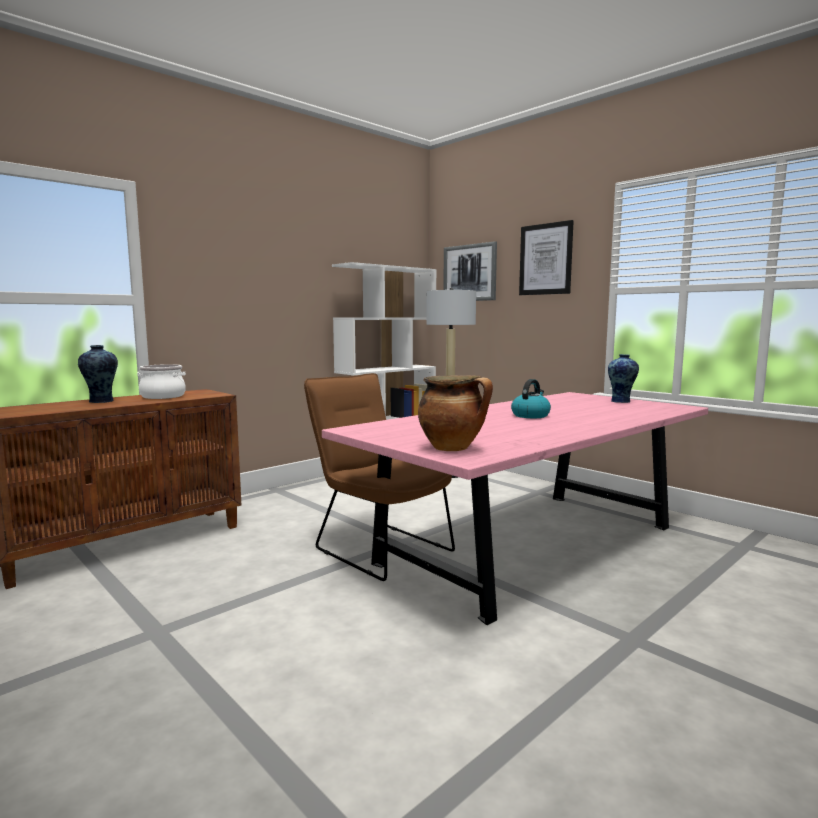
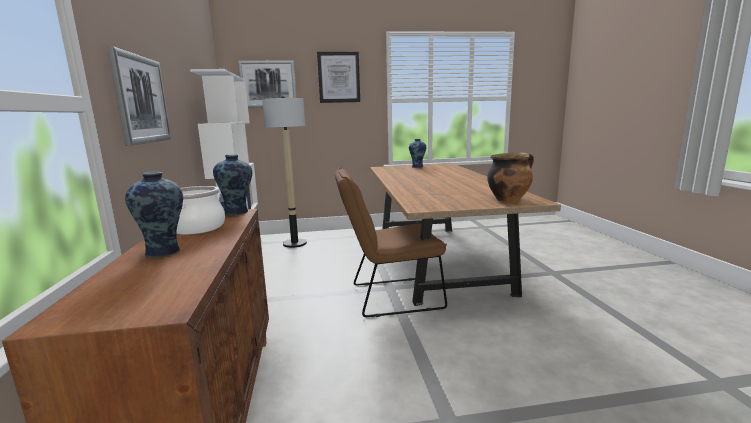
camera: 55 degrees left, 5 degrees up
pink dining table [322,392,708,625] -> brown dining table [370,164,561,306]
kettle [511,379,551,418] -> none
none -> picture [107,46,171,146]
none -> vase [213,155,252,215]

